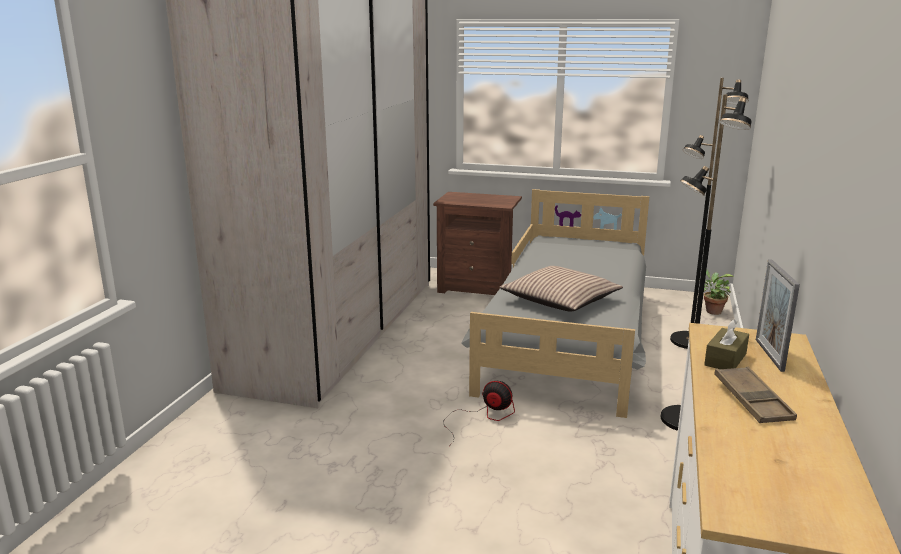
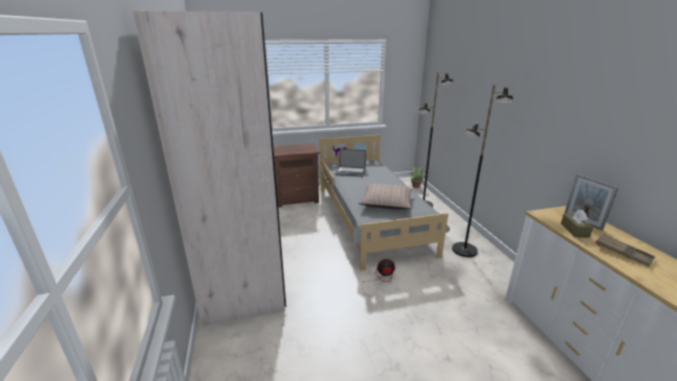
camera: 30 degrees left, 5 degrees up
none -> laptop [335,149,366,177]

